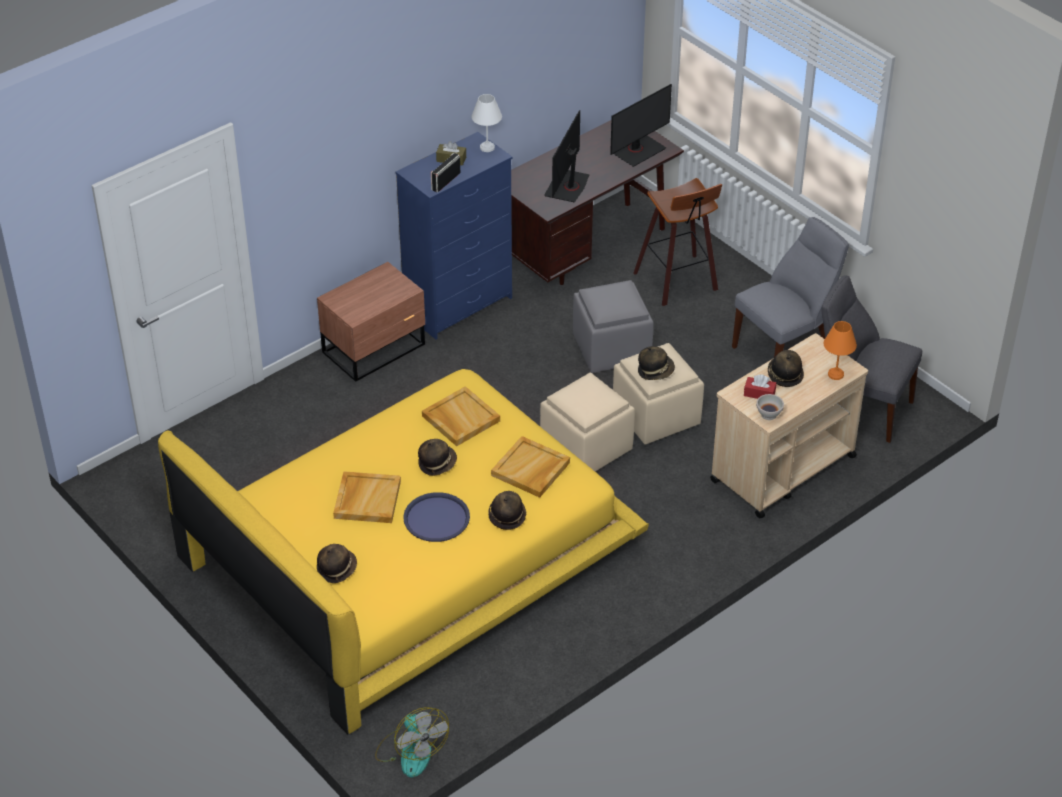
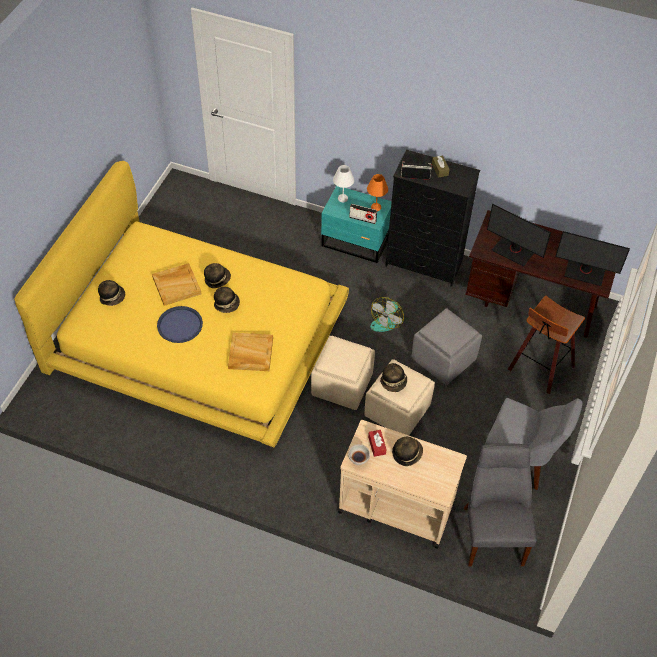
camera: 60 degrees right, 10 degrees up
brown nightstand [317,262,425,382] -> turquoise nightstand [321,186,392,263]
fan [375,707,449,777] -> fan moved to [370,297,404,332]
blue dresser [396,132,513,340] -> black dresser [386,150,480,287]
beige tray [422,386,500,446] -> none
white table lamp [471,94,502,152] -> white table lamp moved to [333,165,354,202]
hat [488,491,526,530] -> hat moved to [204,263,231,288]
monitor [544,110,590,202] -> monitor turned 135 degrees counterclockwise [487,204,551,266]
orange table lamp [824,321,857,380] -> orange table lamp moved to [367,174,388,211]
none -> radio [349,204,377,224]

